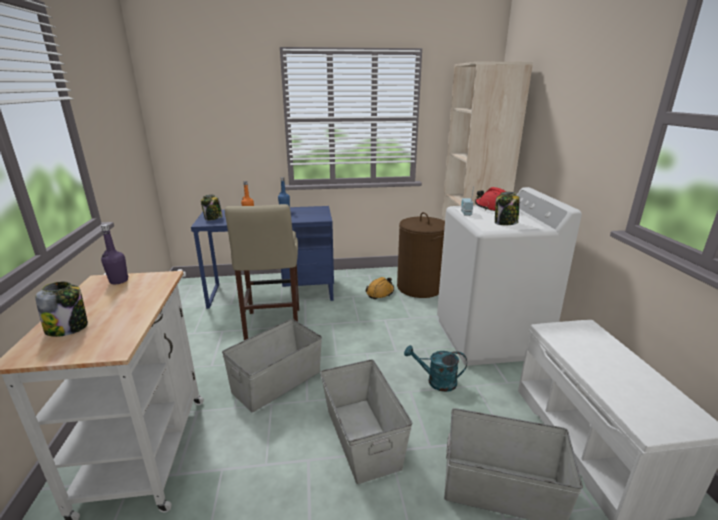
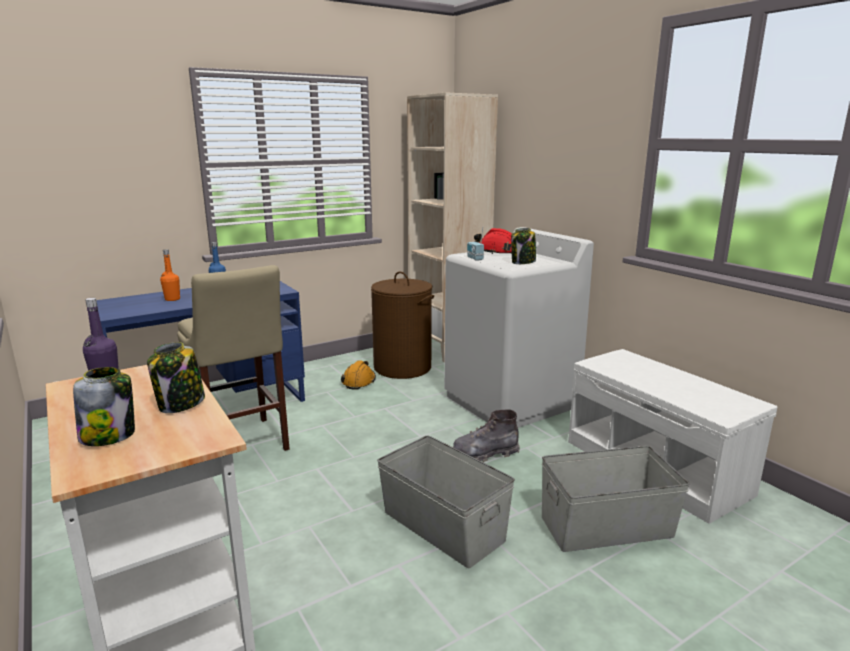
camera: 25 degrees left, 5 degrees down
jar [201,194,223,220] -> jar moved to [147,342,205,413]
grey storage box [222,319,322,412] -> none
turquoise watering can [404,345,467,392] -> grey boot [453,409,520,462]

